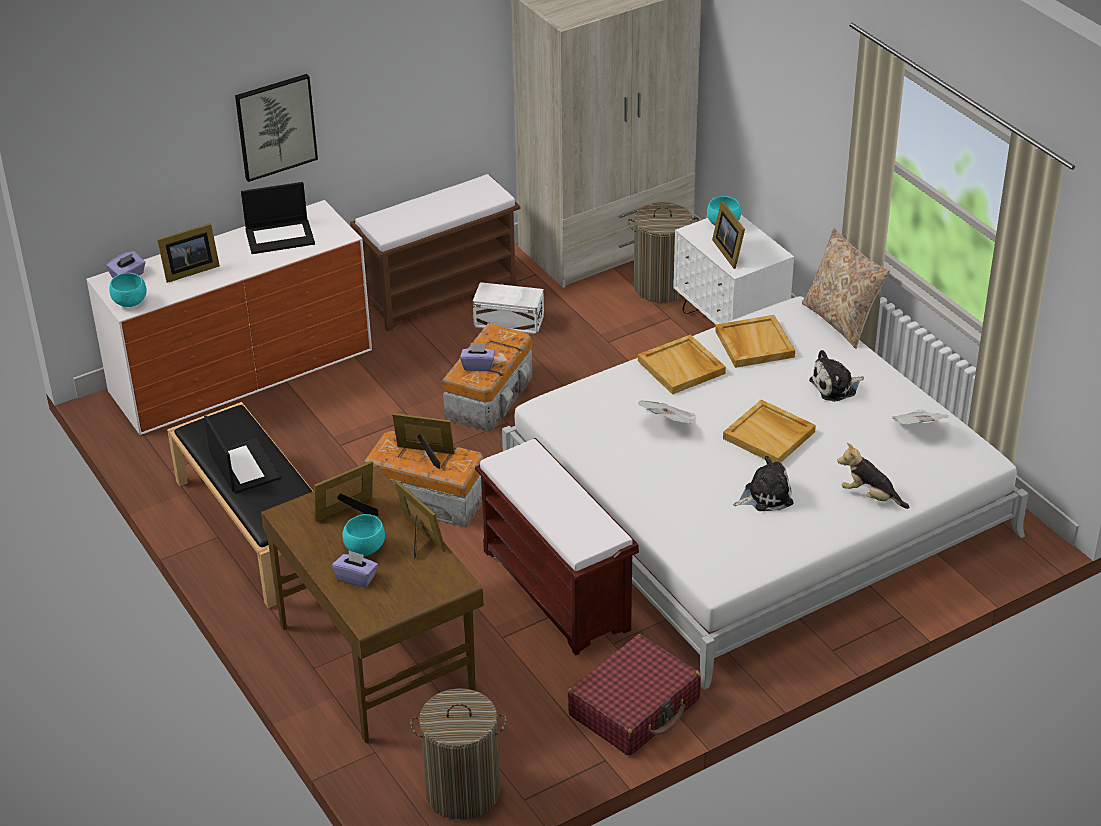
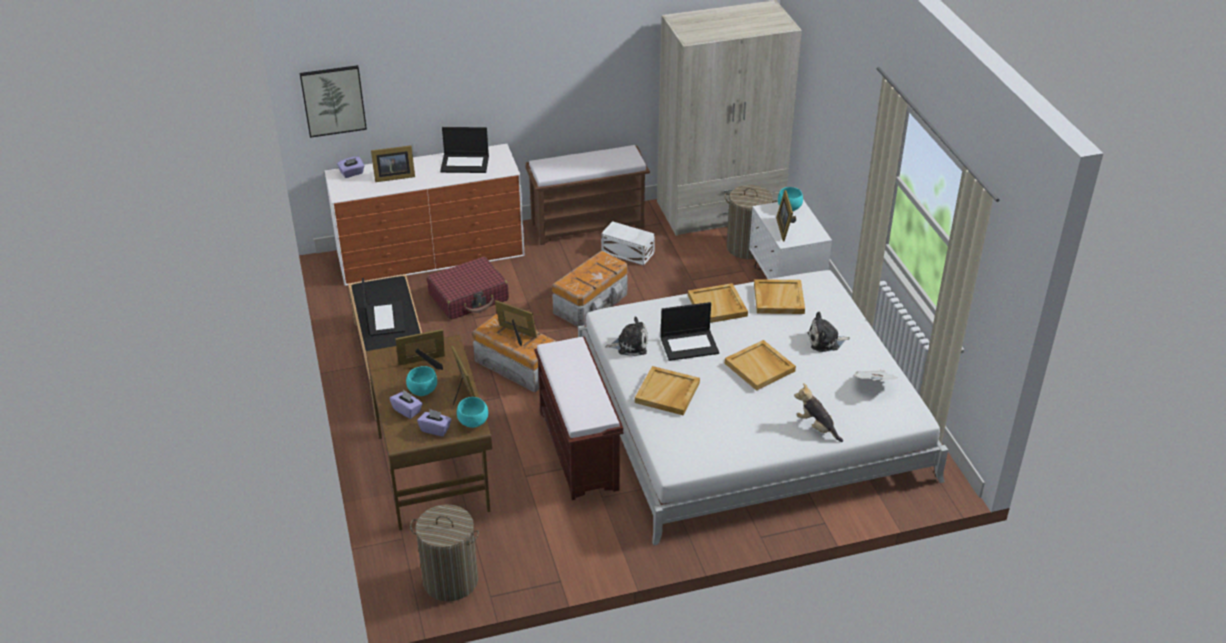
camera: 15 degrees right, 0 degrees up
turquoise bowl [109,273,147,307] -> turquoise bowl moved to [457,397,488,428]
picture [235,74,318,182] -> picture moved to [300,65,367,138]
purple tissue box [460,343,495,371] -> purple tissue box moved to [417,409,452,437]
red suitcase [568,634,701,756] -> red suitcase moved to [427,257,509,320]
newspaper [638,400,696,424] -> laptop [661,302,719,361]
plush toy [734,456,794,511] -> plush toy moved to [605,317,648,356]
beige pillow [802,228,890,349] -> none
none -> beige tray [635,366,700,415]

